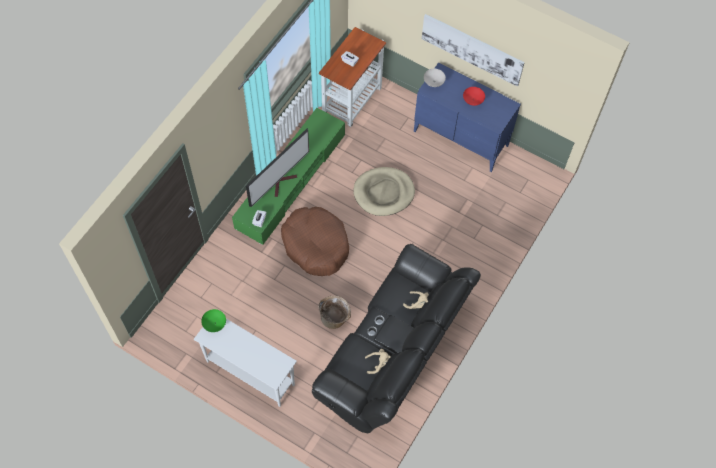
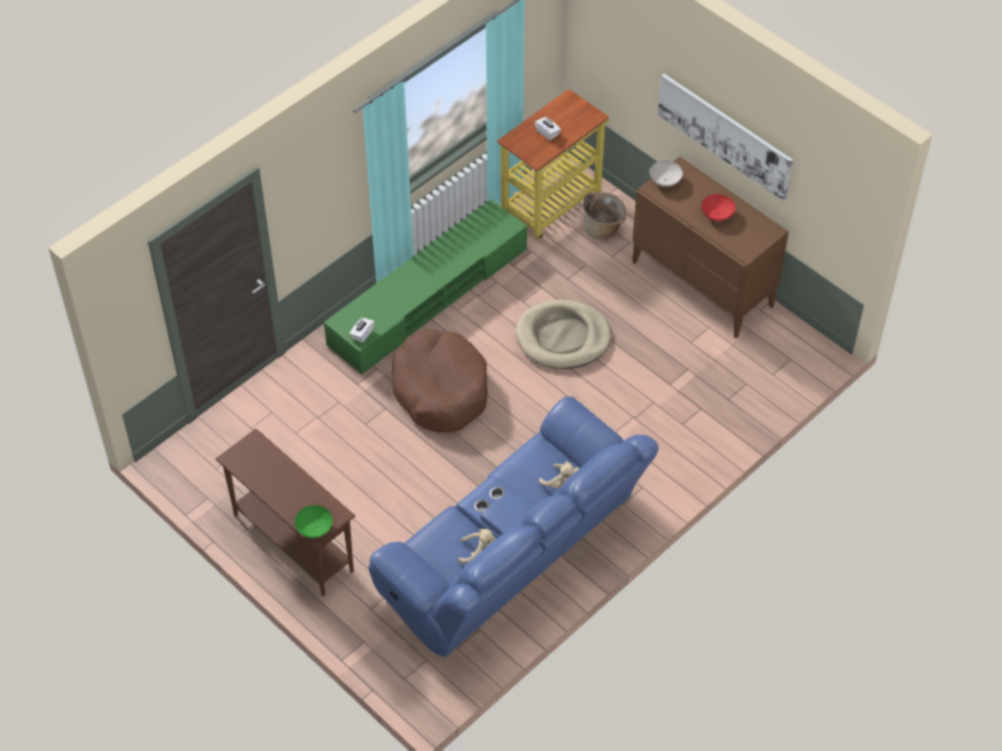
camera: 15 degrees right, 10 degrees down
white console table [194,319,297,407] -> brown console table [216,428,355,596]
green bowl [201,309,226,332] -> green bowl moved to [295,505,333,538]
television [246,128,309,207] -> none
black sofa [312,244,481,433] -> blue sofa [369,396,659,657]
basket [318,296,351,329] -> basket moved to [583,192,626,239]
white cart [319,27,386,127] -> yellow cart [497,89,609,240]
blue cabinet [414,63,521,172] -> brown cabinet [632,156,789,338]

